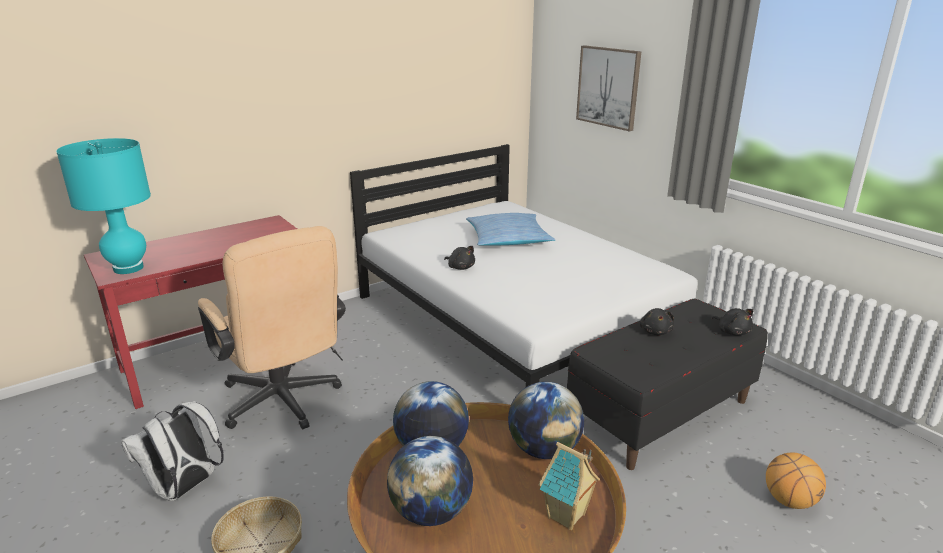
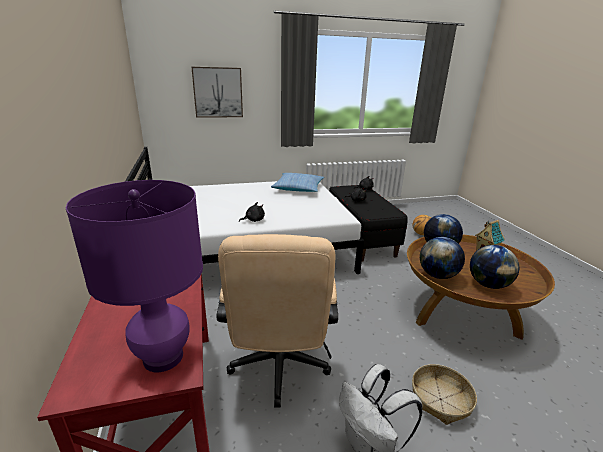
camera: 70 degrees left, 0 degrees up
turquoise table lamp [56,138,151,274] -> purple table lamp [66,180,203,372]
beige office chair [198,226,346,429] -> beige office chair turned 105 degrees clockwise [216,234,338,408]
pillow [466,213,555,245] -> pillow moved to [271,173,324,192]

